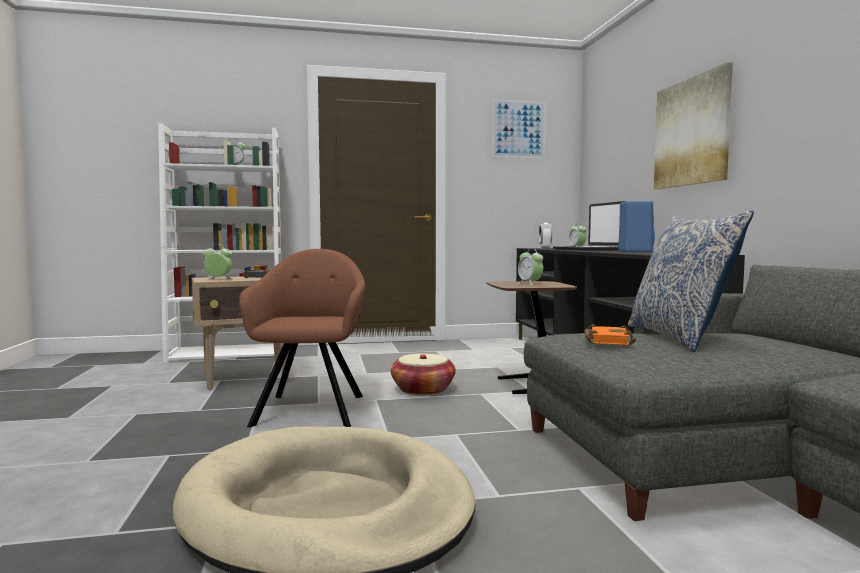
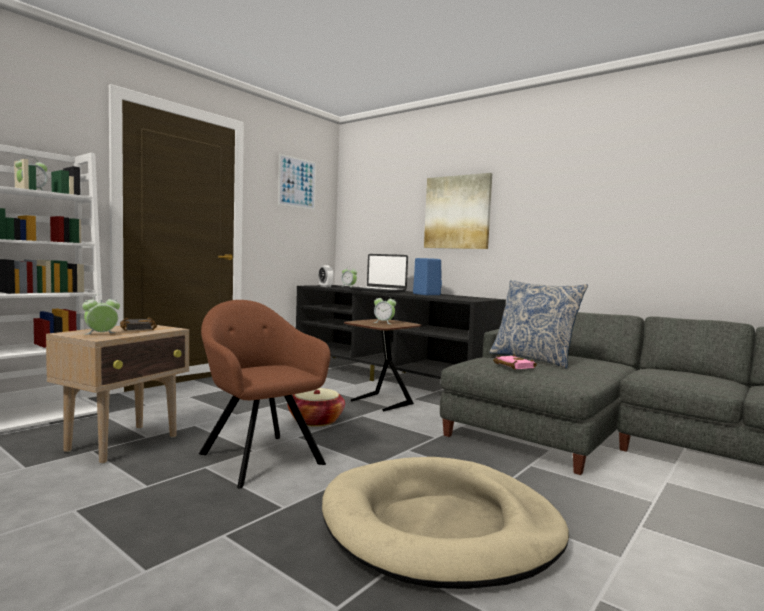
camera: 40 degrees left, 0 degrees up
orange book [585,324,636,346] -> pink book [493,355,537,370]

